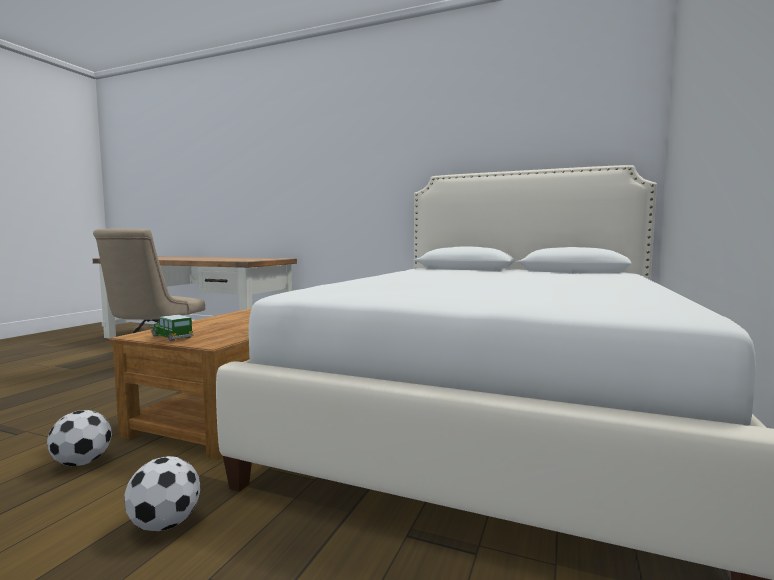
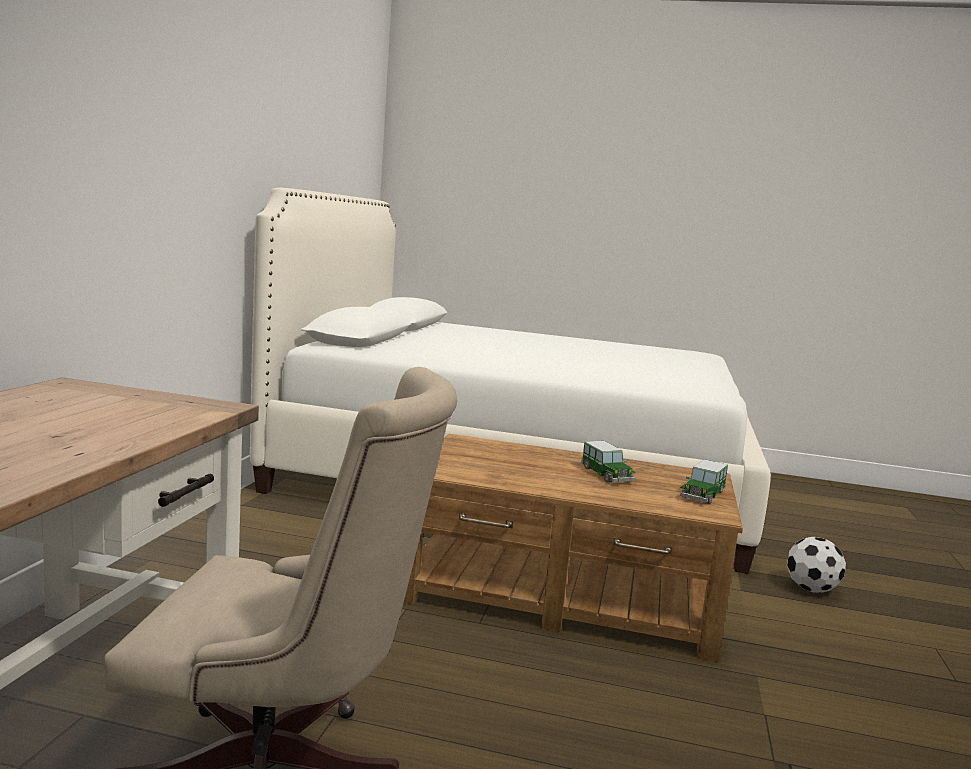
camera: 100 degrees left, 5 degrees up
football [47,410,112,466] -> none
none -> toy car [581,441,636,483]

